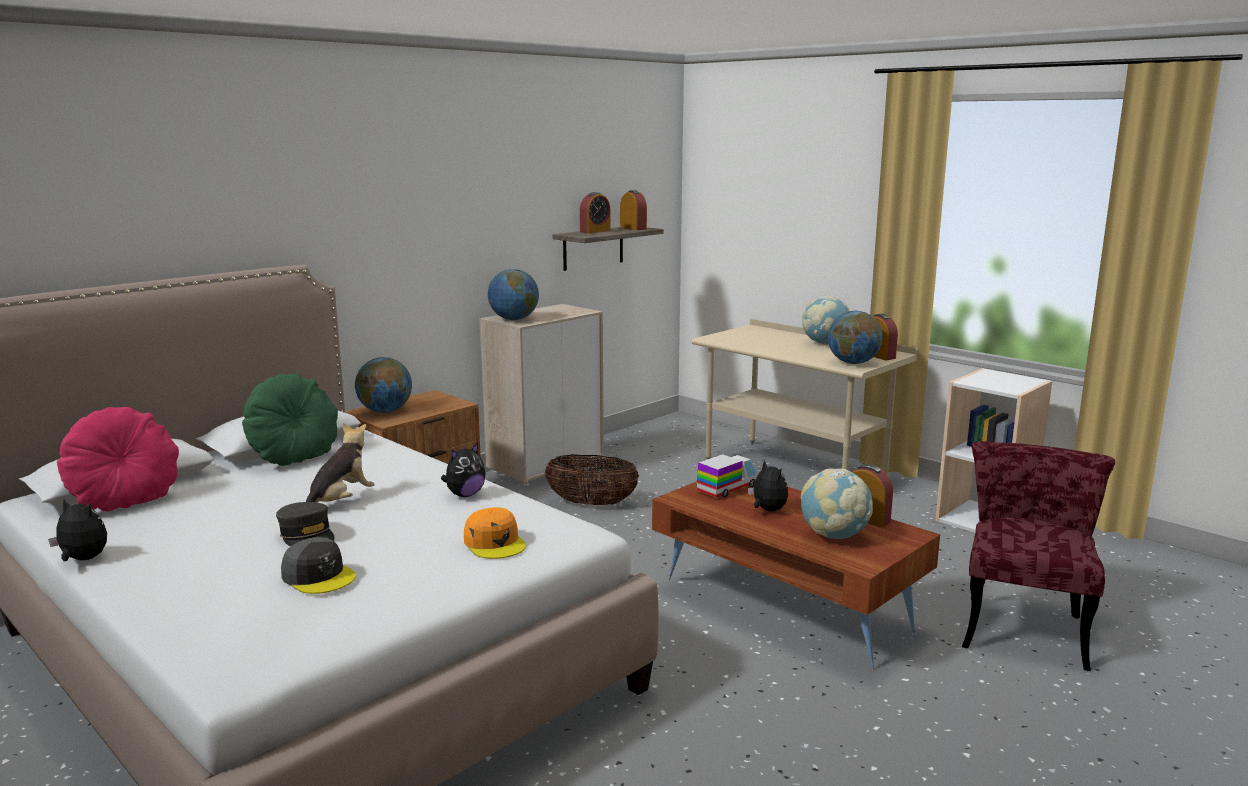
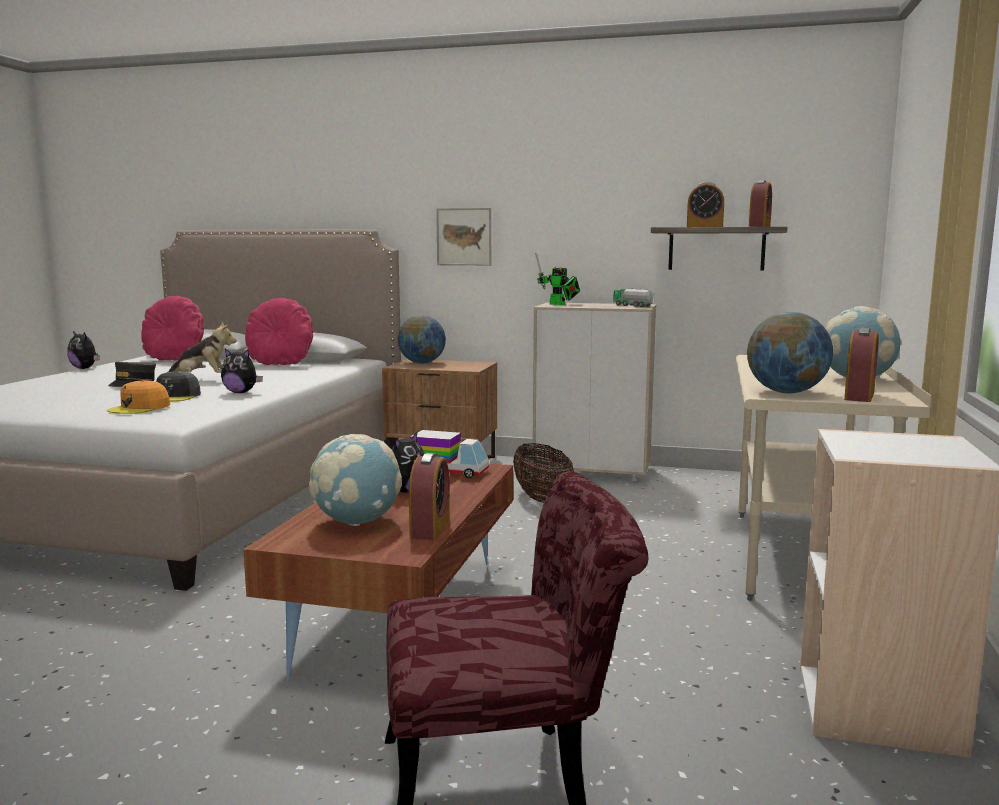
camera: 60 degrees right, 5 degrees down
plush toy [48,499,107,561] -> plush toy turned 135 degrees clockwise [67,331,100,369]
green pillow [242,374,338,466] -> pink pillow [245,298,313,365]
grey cap [281,537,356,594] -> grey cap moved to [156,371,201,401]
globe [488,269,539,320] -> toy robot [536,253,580,305]
none -> picture [436,208,491,266]
none -> toy truck [613,288,654,307]

